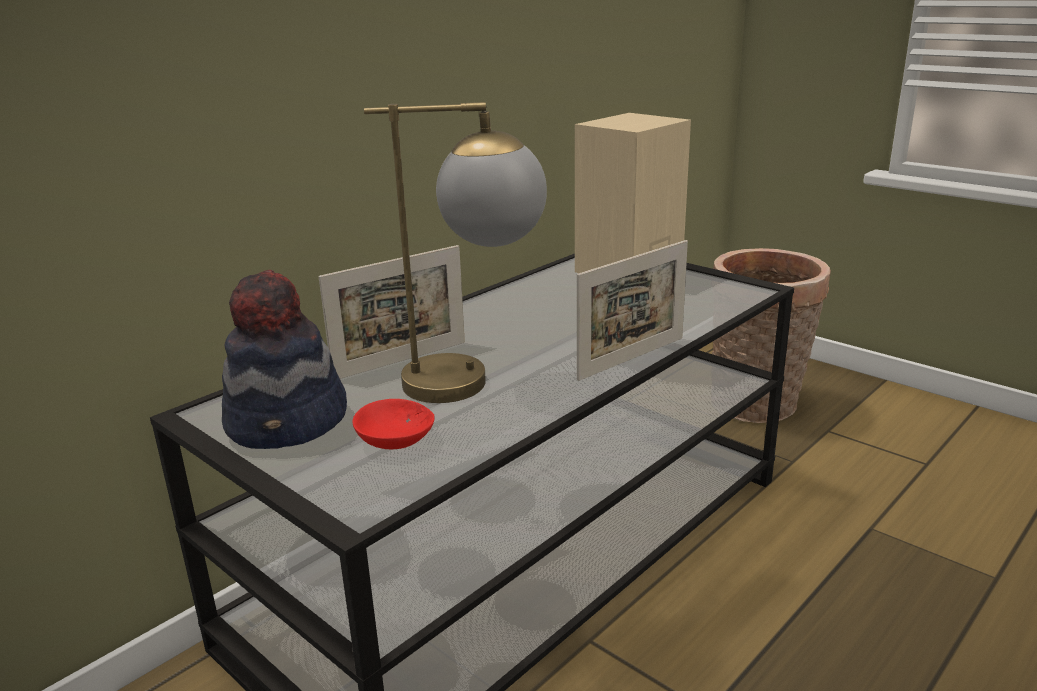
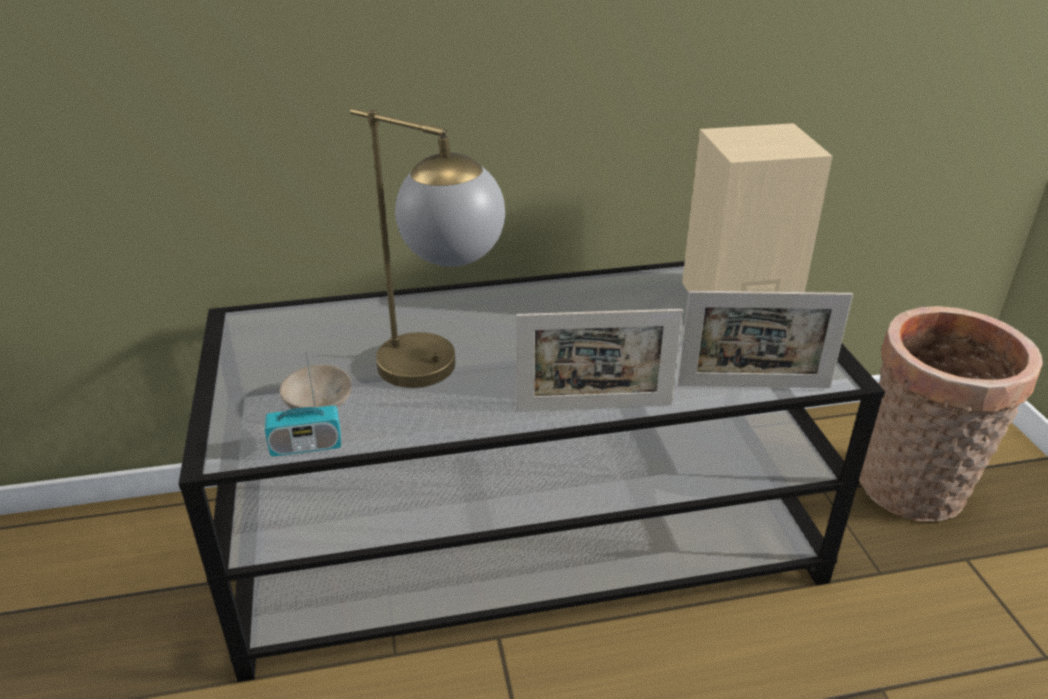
camera: 35 degrees right, 10 degrees up
hat [222,270,347,449] -> none
picture frame [319,245,465,379] -> picture frame moved to [678,291,853,388]
red bowl [353,399,435,449] -> beige bowl [279,364,352,409]
none -> radio [265,354,341,456]

